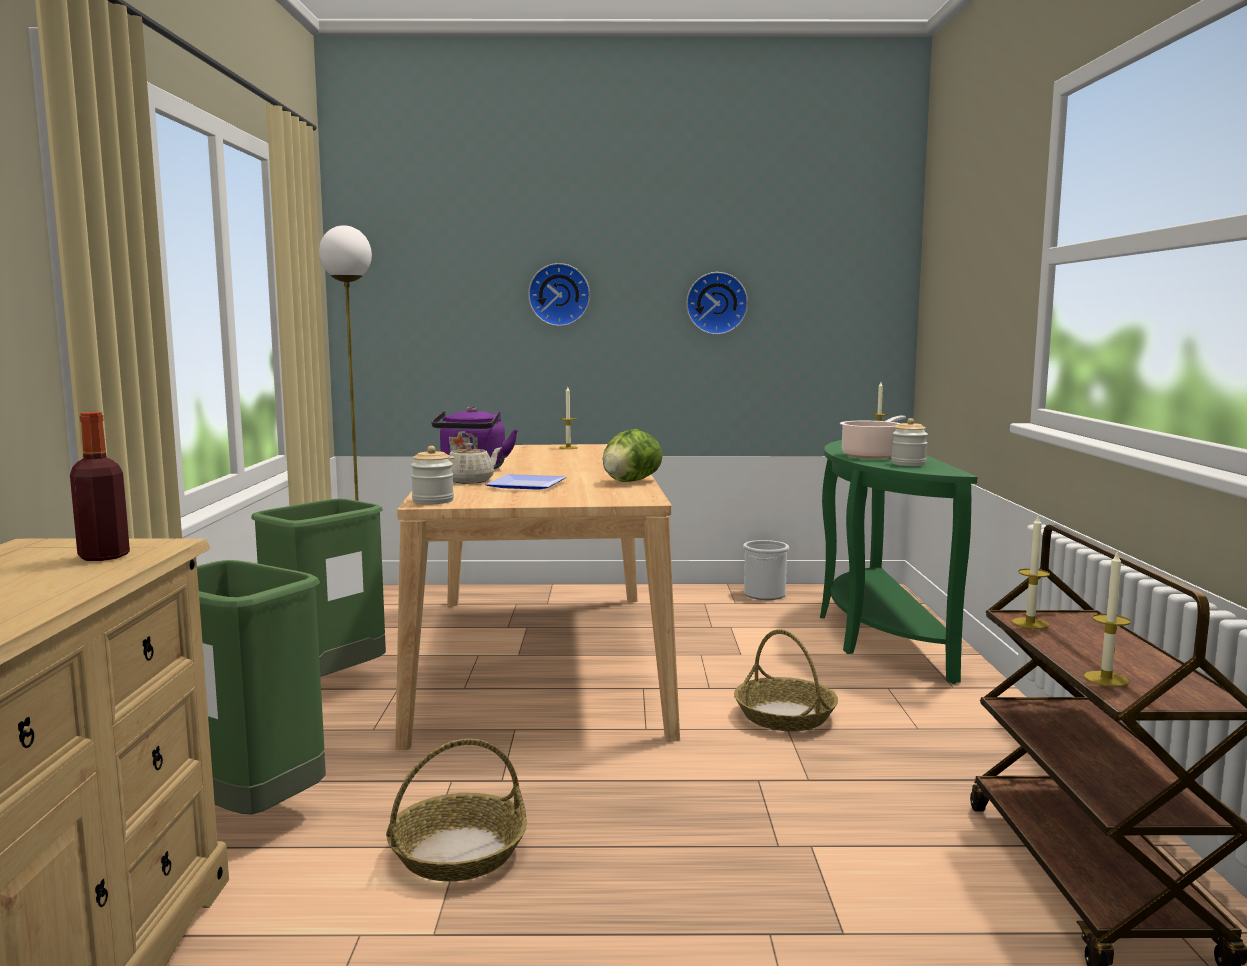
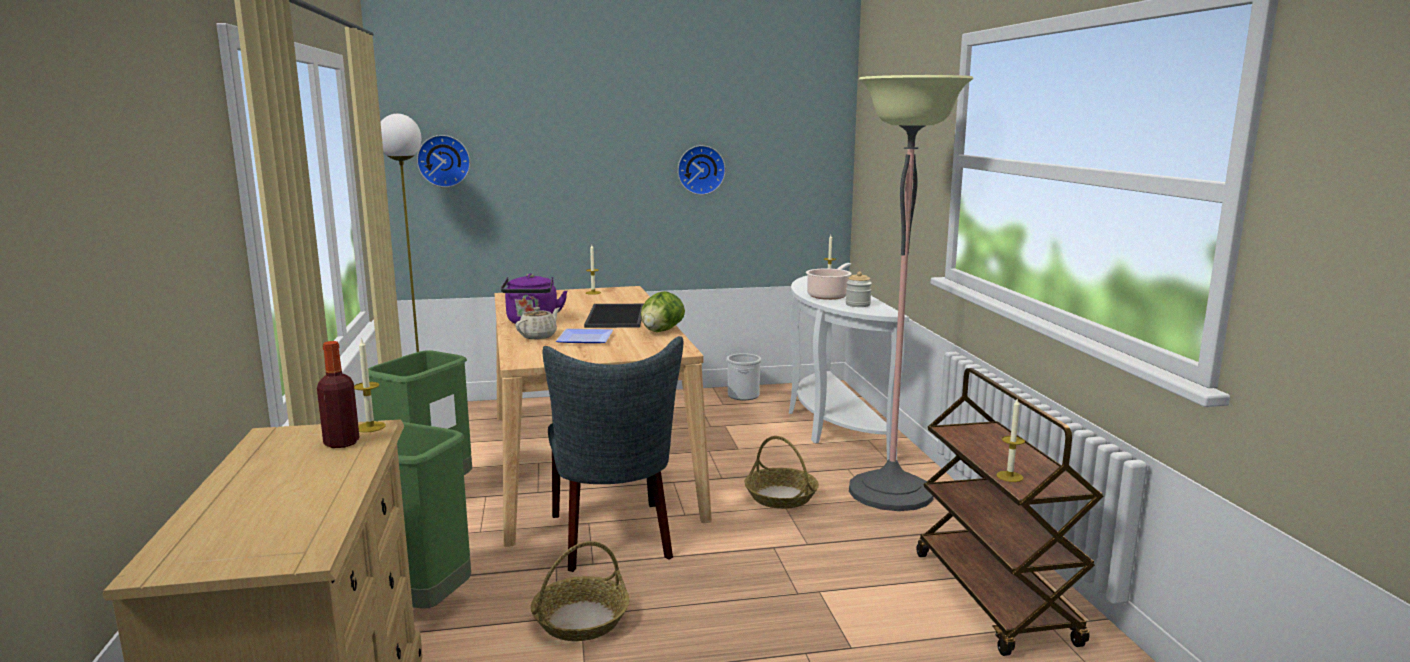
camera: 10 degrees left, 5 degrees up
jar [411,446,454,504] -> none
wall clock [528,263,590,326] -> wall clock moved to [417,135,471,188]
green console table [820,440,977,684] -> white console table [789,275,909,461]
candle [1012,516,1050,629] -> candle moved to [354,338,386,432]
none -> grey chair [543,336,683,572]
none -> tray [584,304,644,328]
none -> floor lamp [849,75,974,511]

